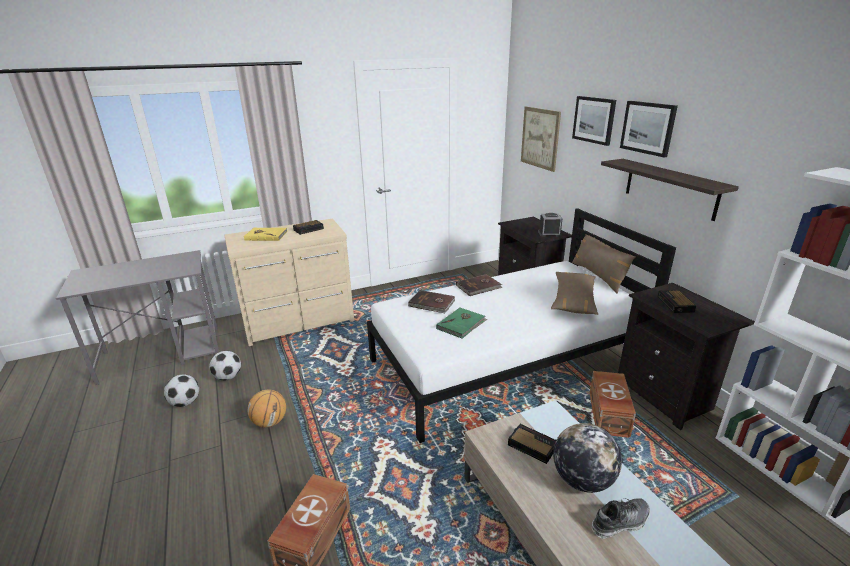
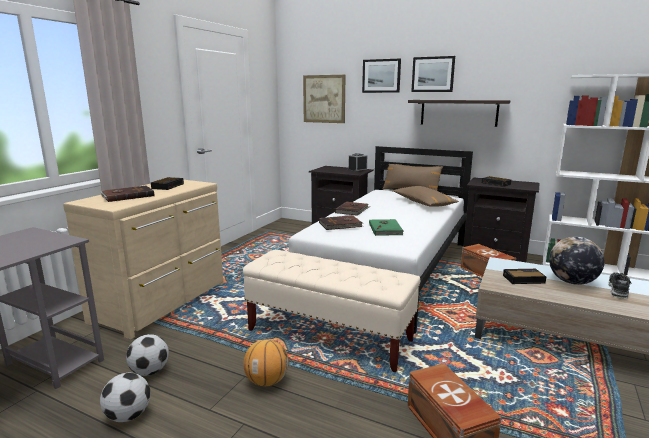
camera: 40 degrees left, 10 degrees down
yellow book [244,228,287,241] -> brown book [100,186,155,202]
none -> beige bench [243,250,420,373]

